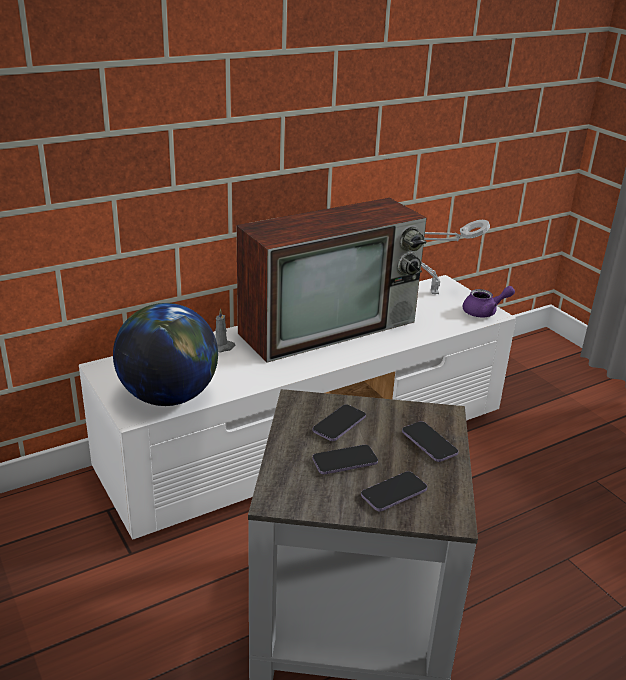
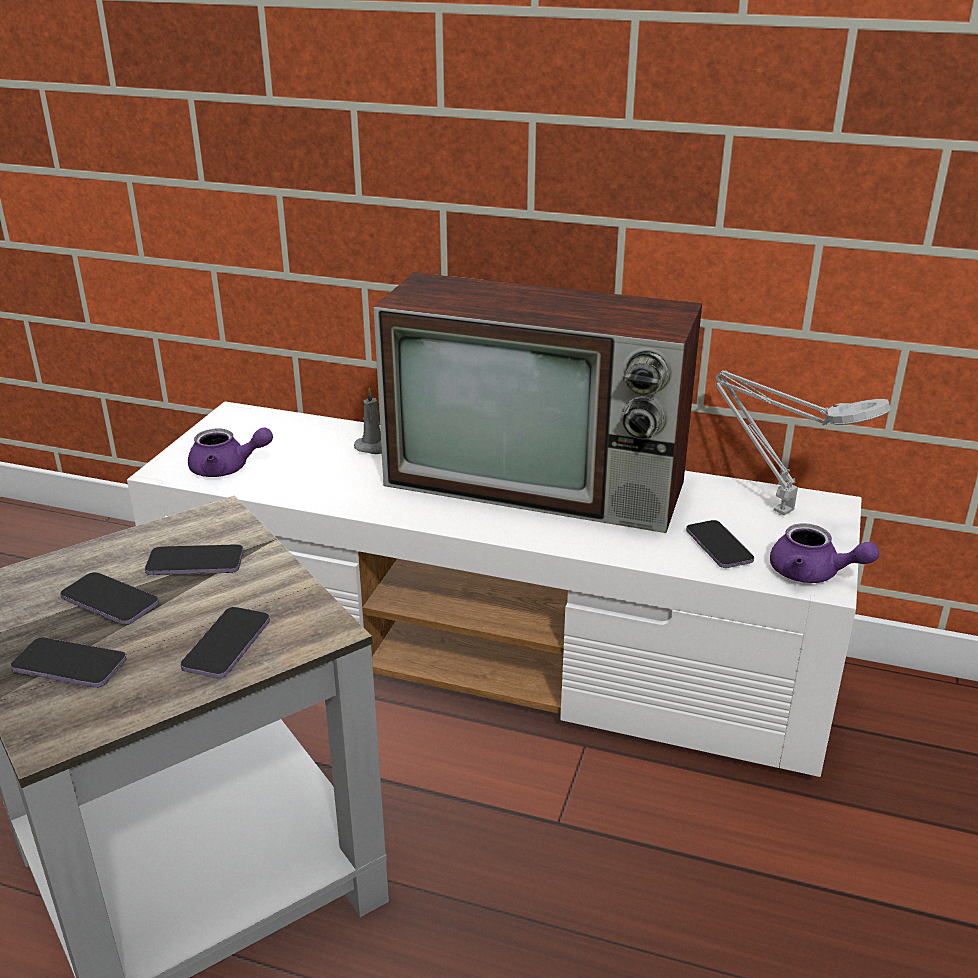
camera: 50 degrees right, 0 degrees up
globe [113,303,218,406] -> purple teapot [188,427,273,477]
none -> phone [686,520,754,568]

